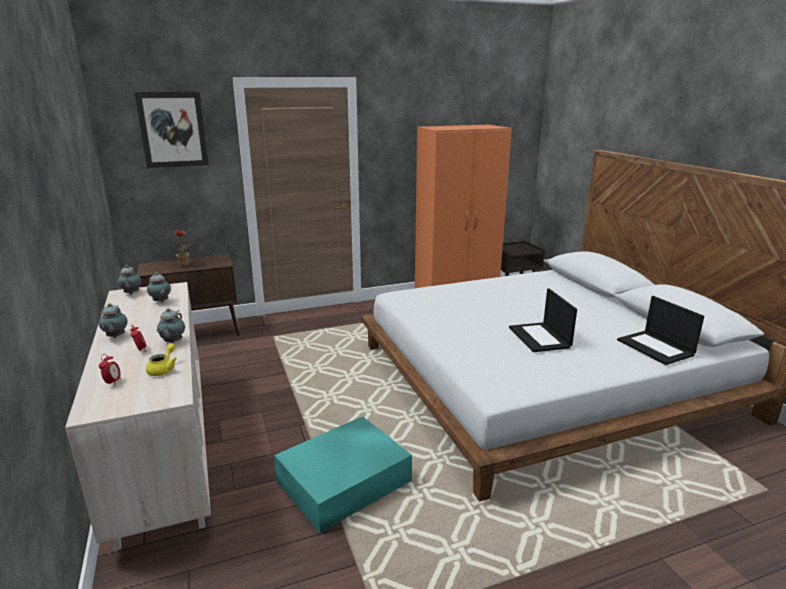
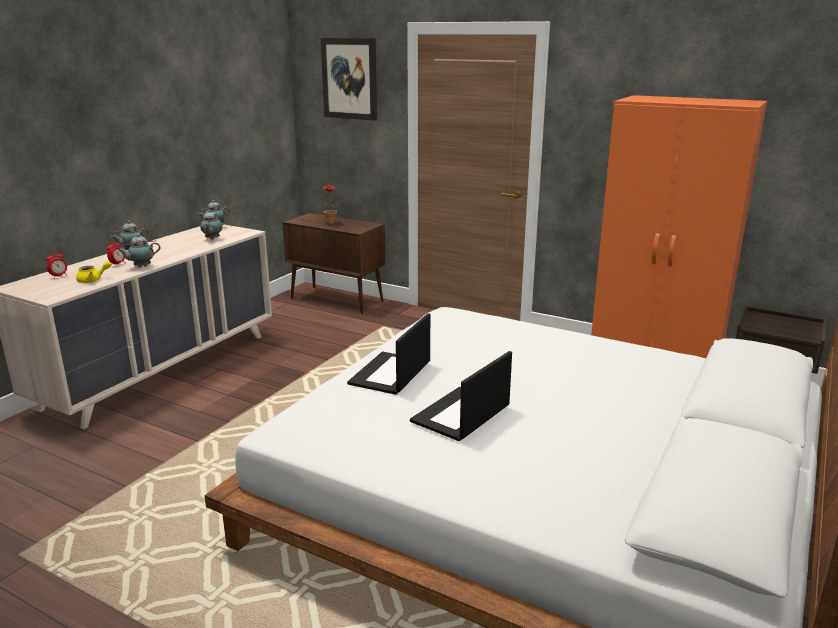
camera: 50 degrees right, 0 degrees up
turquoise storage box [274,416,412,533] -> none
laptop [617,296,704,365] -> laptop moved to [347,313,430,395]

